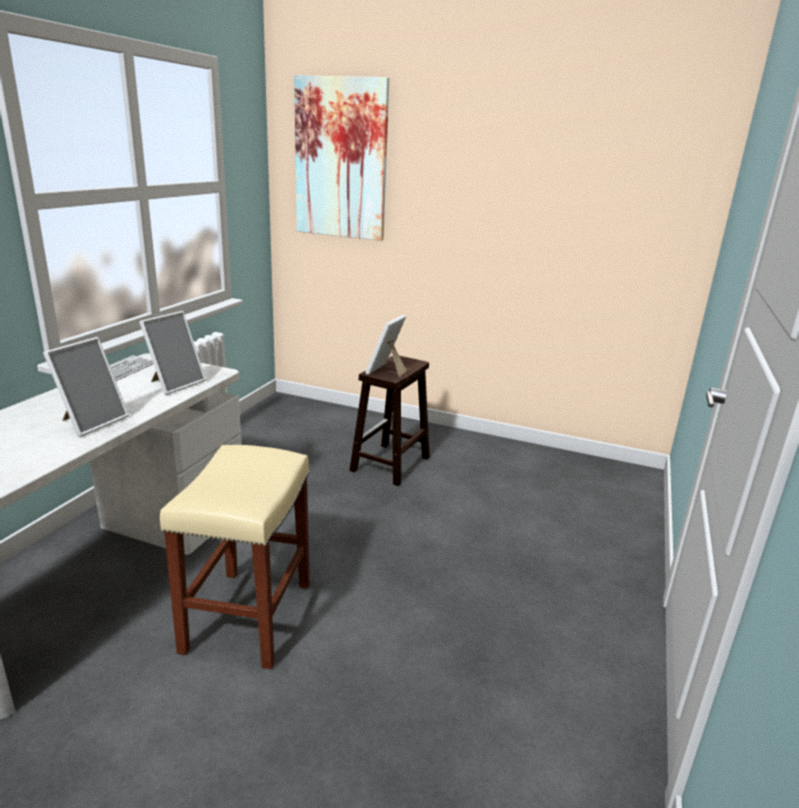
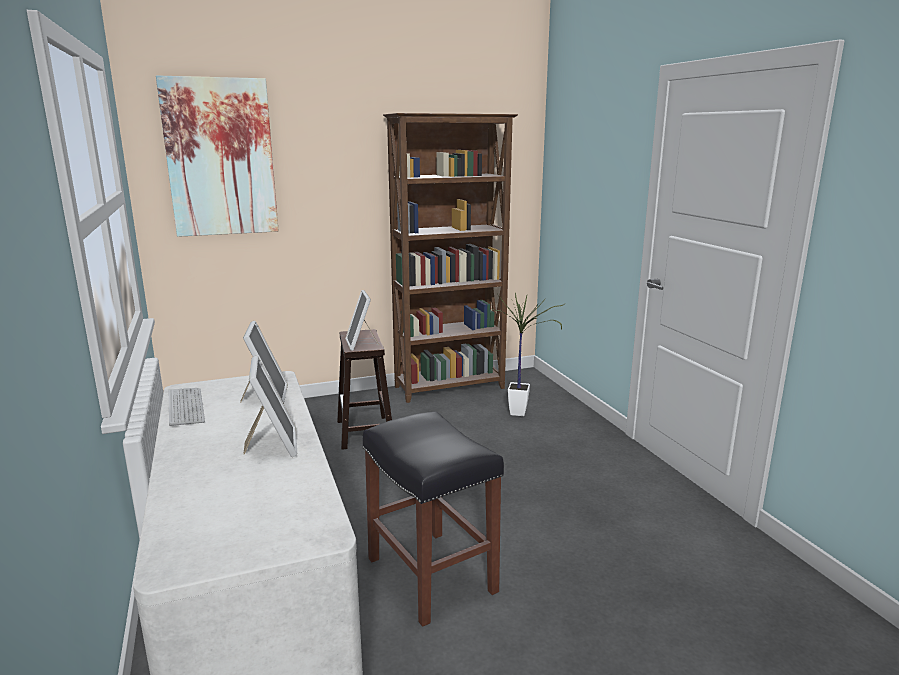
camera: 40 degrees left, 5 degrees down
beige stool [160,445,310,669] -> black stool [362,412,504,627]
none -> brown bookcase [383,113,518,403]
none -> potted plant [492,293,566,416]

